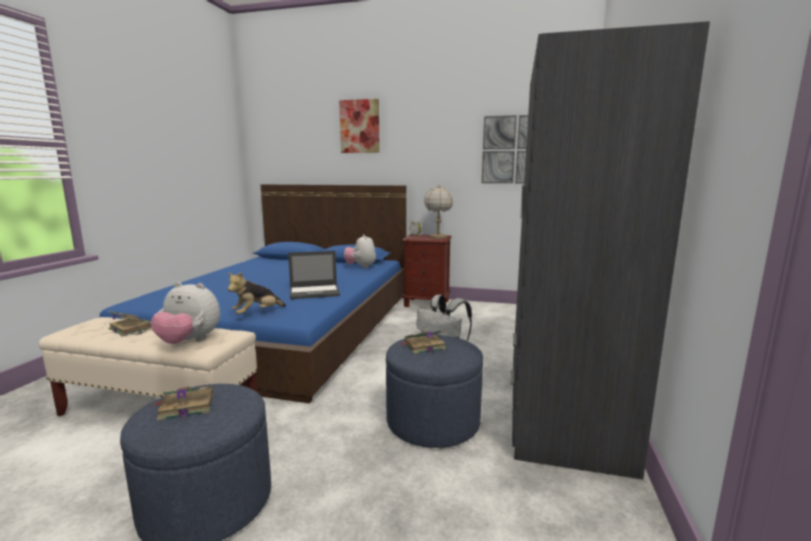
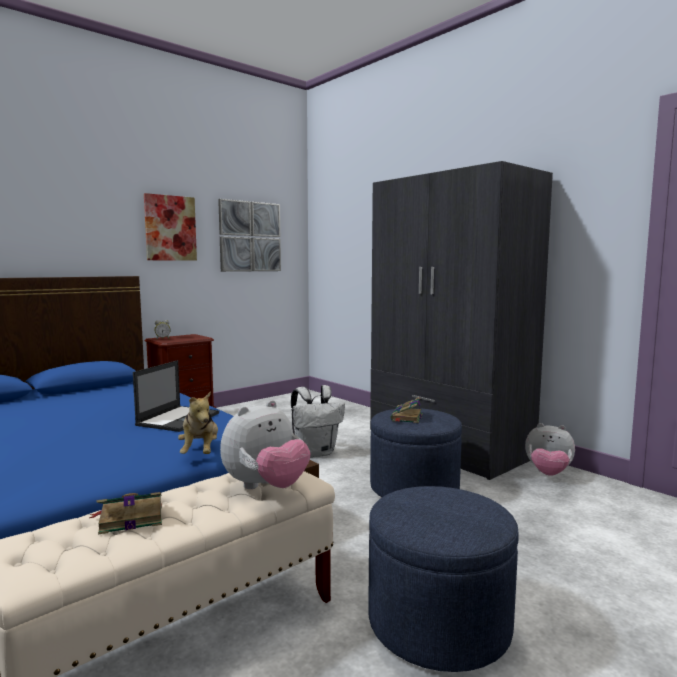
camera: 55 degrees left, 5 degrees down
book [153,386,214,420] -> none
picture [339,99,380,153] -> picture moved to [144,193,197,261]
plush toy [344,234,376,268] -> plush toy moved to [525,423,575,476]
table lamp [424,185,453,239] -> none

